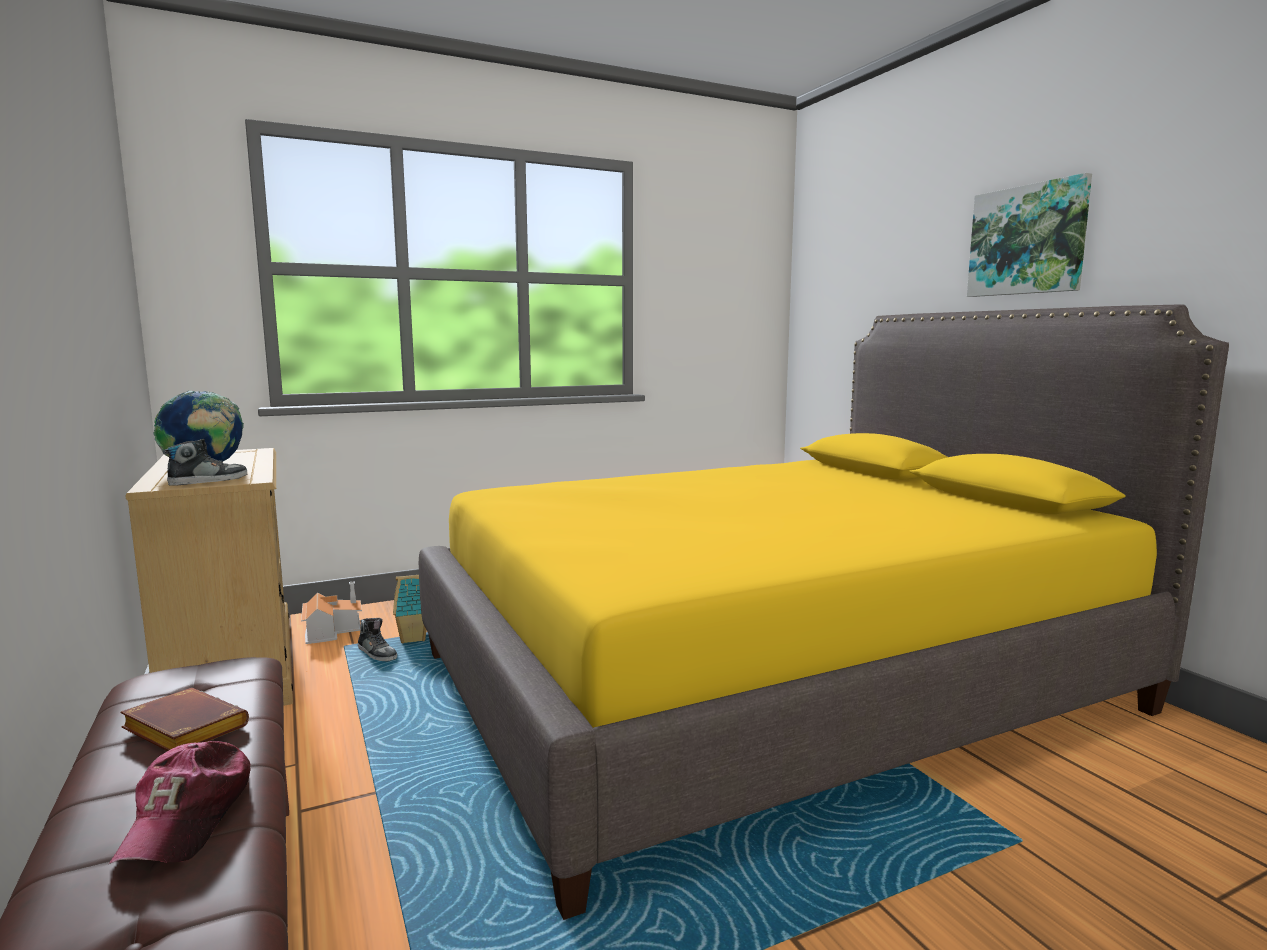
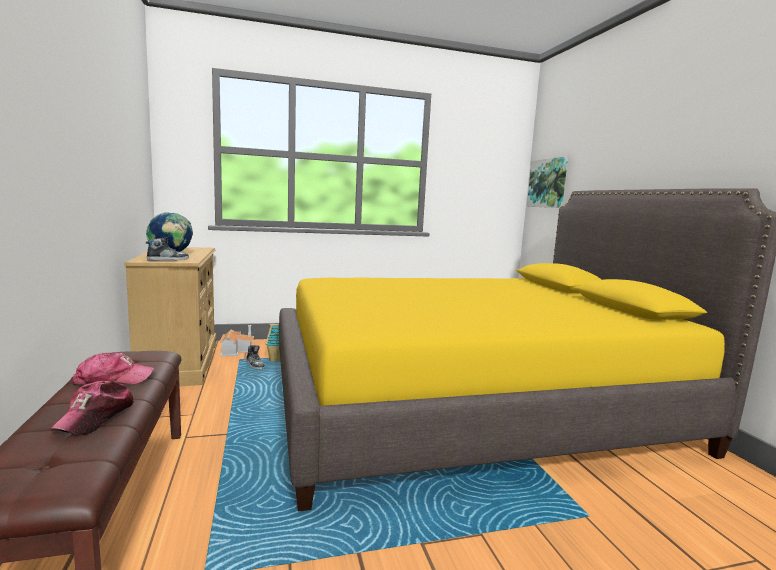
camera: 10 degrees right, 0 degrees up
brown book [120,688,249,751] -> cap [71,353,155,385]
picture [967,173,1092,297] -> picture moved to [527,157,568,208]

